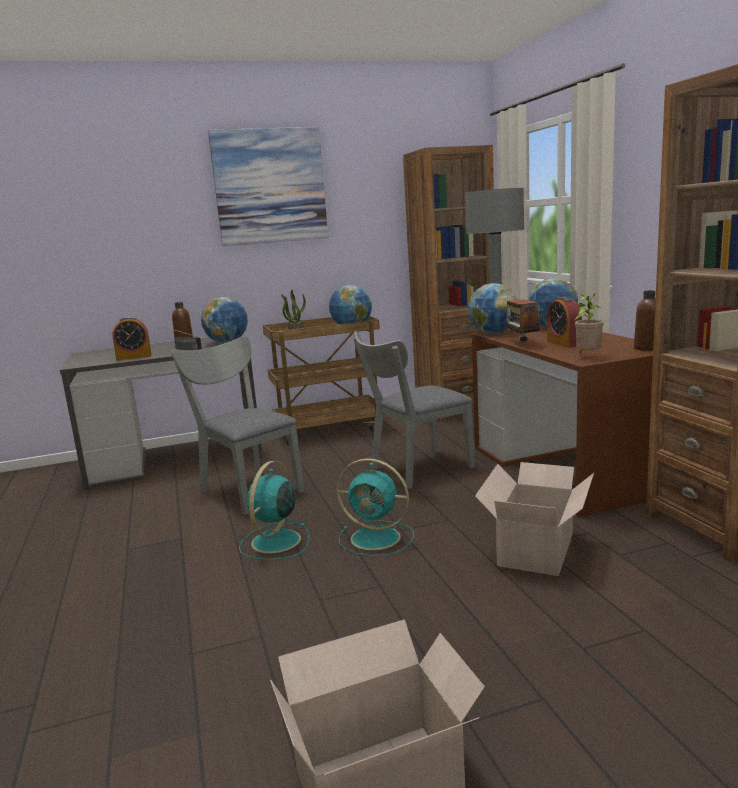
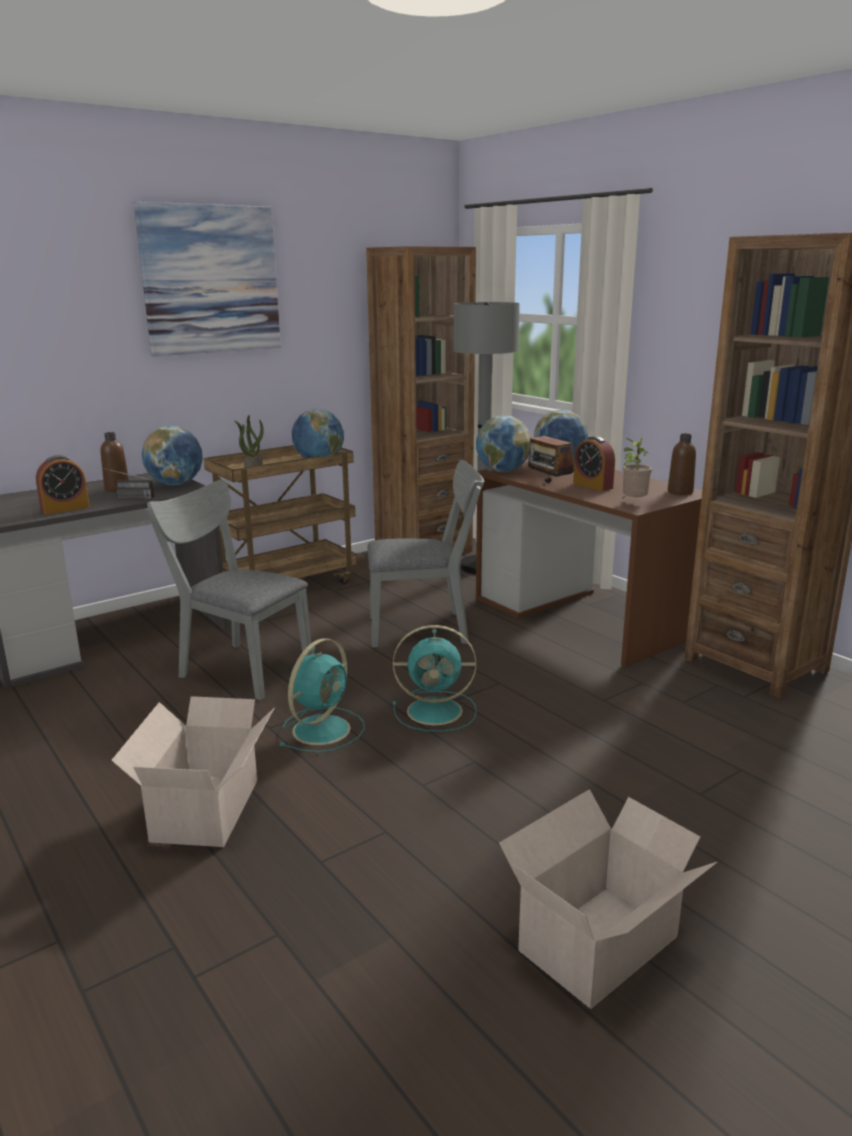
camera: 20 degrees left, 5 degrees up
turquoise fan [239,461,309,560] -> turquoise fan turned 150 degrees counterclockwise [279,638,365,752]
grey chair [353,331,475,489] -> grey chair turned 135 degrees counterclockwise [367,460,484,647]
cardboard box [475,462,594,576] -> cardboard box moved to [111,696,274,847]

